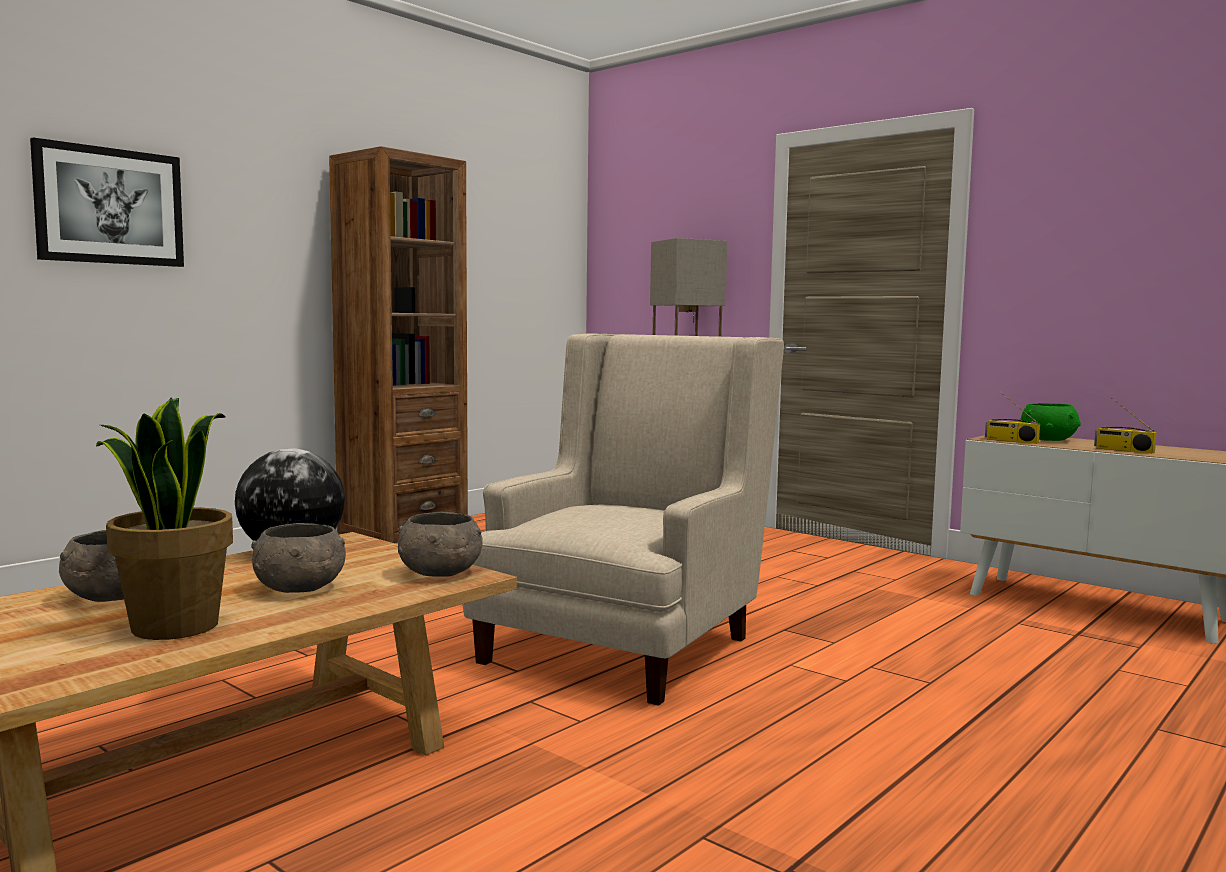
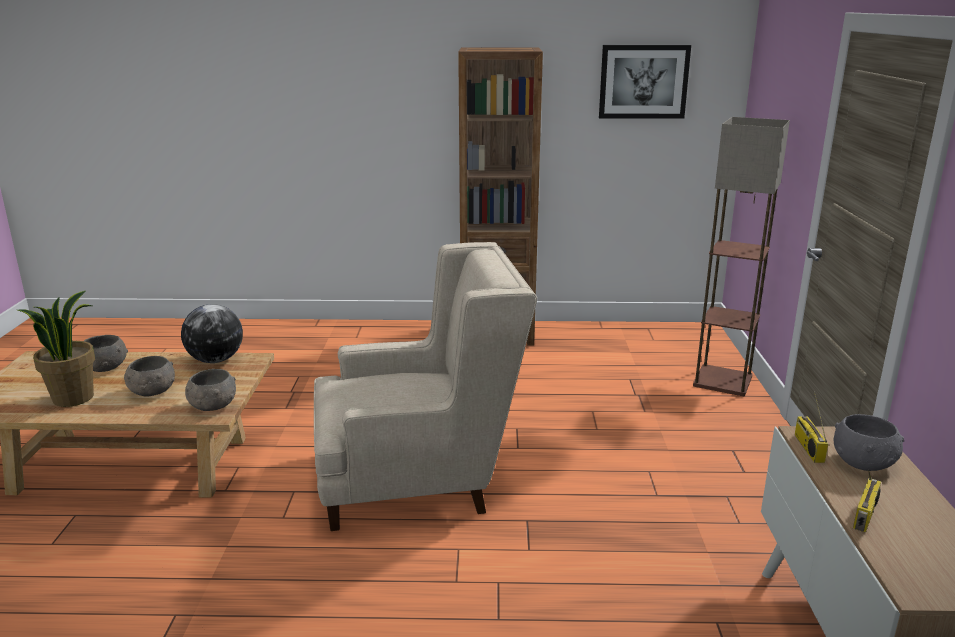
camera: 50 degrees right, 15 degrees up
picture [30,137,184,267] -> picture moved to [599,45,691,119]
green bowl [1019,403,1081,441] -> grey bowl [834,414,904,471]
radio [1094,398,1157,454] -> radio turned 150 degrees counterclockwise [853,469,881,533]

